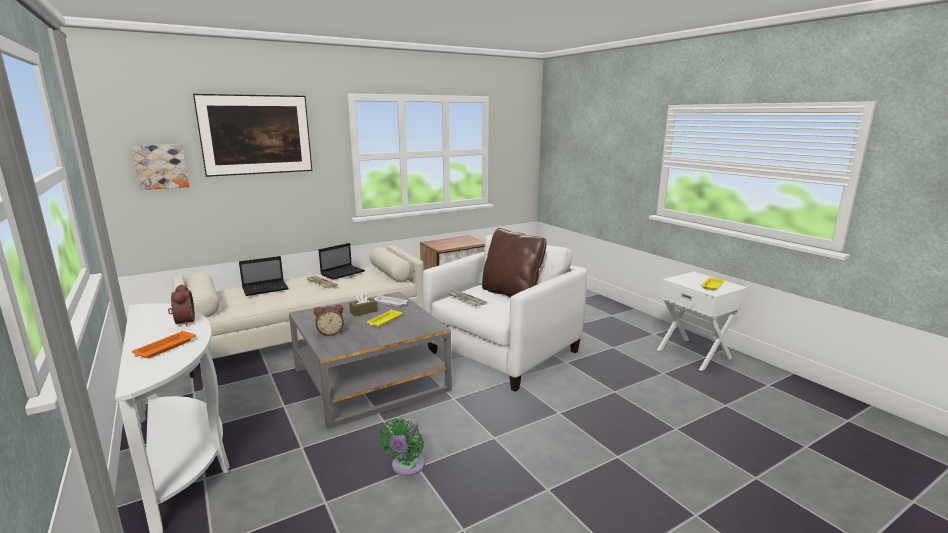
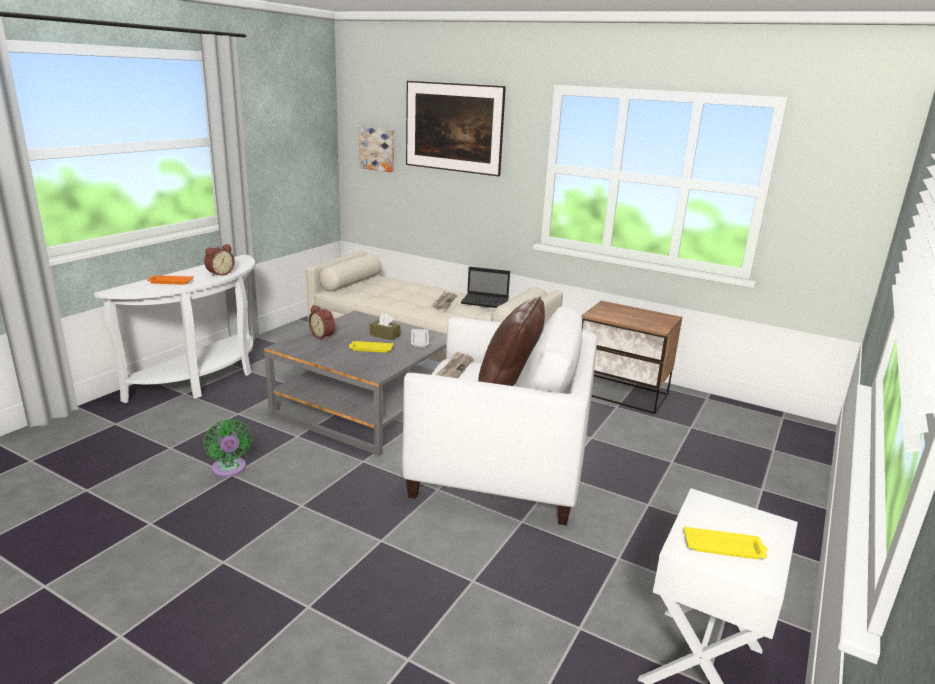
camera: 60 degrees right, 5 degrees up
laptop [239,256,288,296] -> none
green fan [379,418,425,476] -> green fan turned 105 degrees counterclockwise [203,419,252,477]

